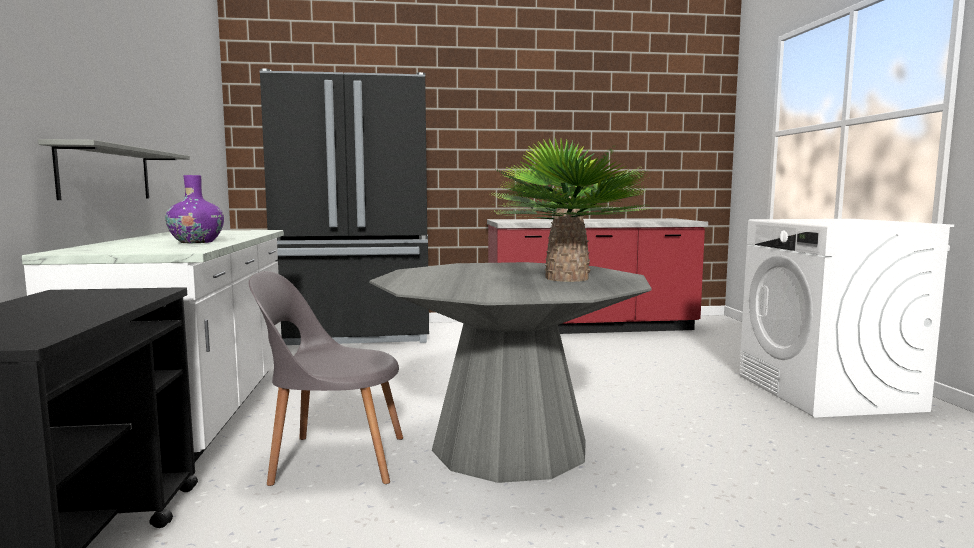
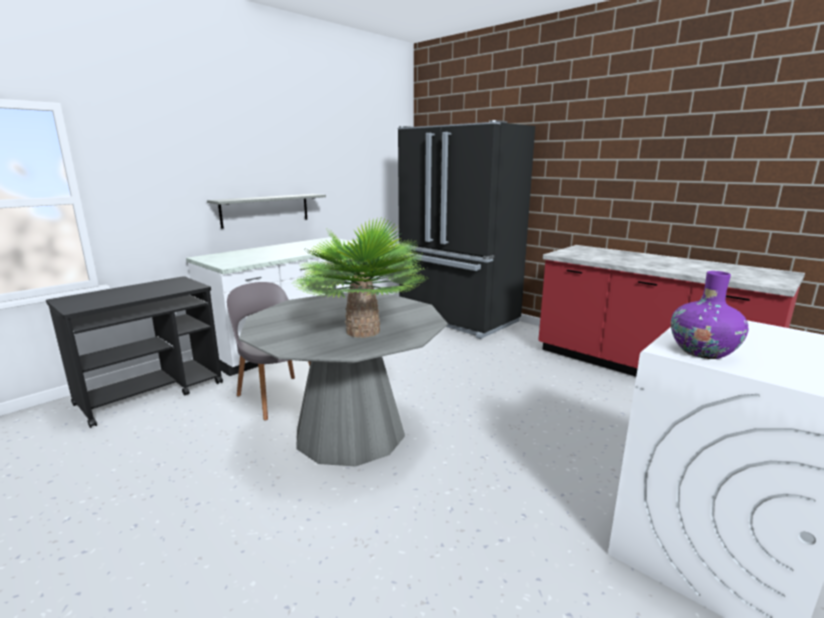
camera: 50 degrees right, 10 degrees up
purple vase [165,175,224,243] -> purple vase moved to [671,271,749,359]

